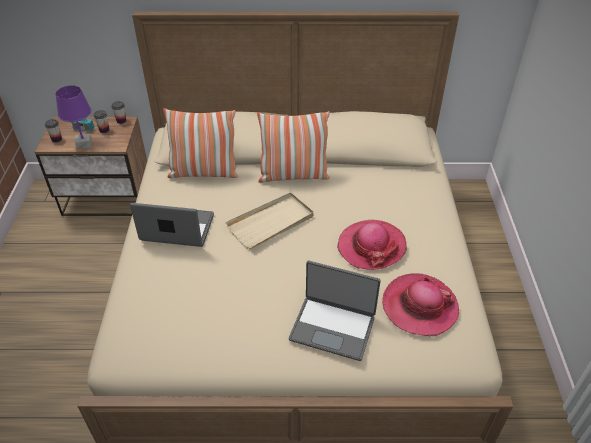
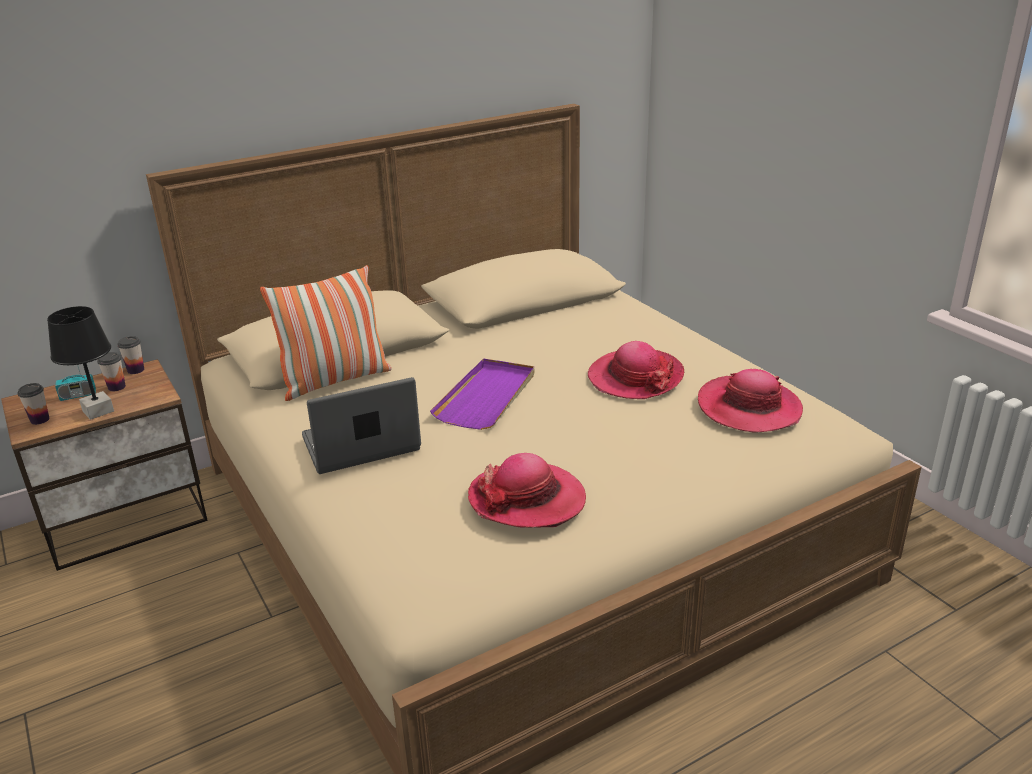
camera: 30 degrees left, 15 degrees down
purple table lamp [55,85,92,149] -> black table lamp [47,306,114,420]
beige tray [225,192,314,249] -> purple tray [430,358,534,430]
pillow [257,111,330,183] -> none
laptop [289,261,381,361] -> none
none -> hat [468,453,586,528]

